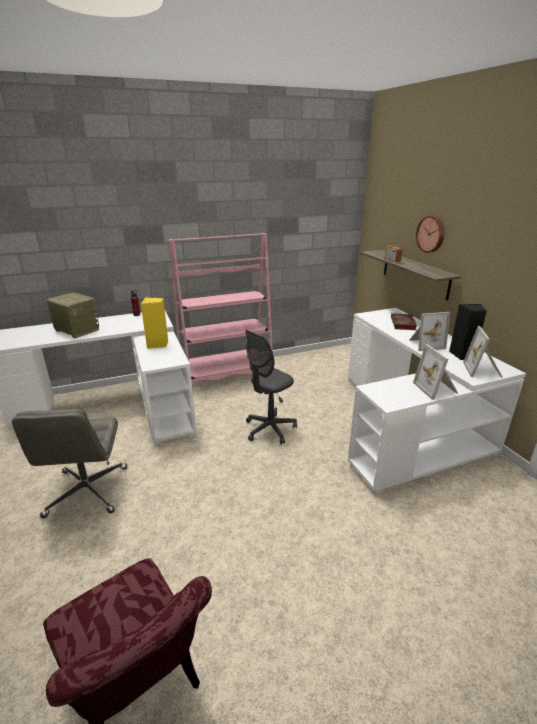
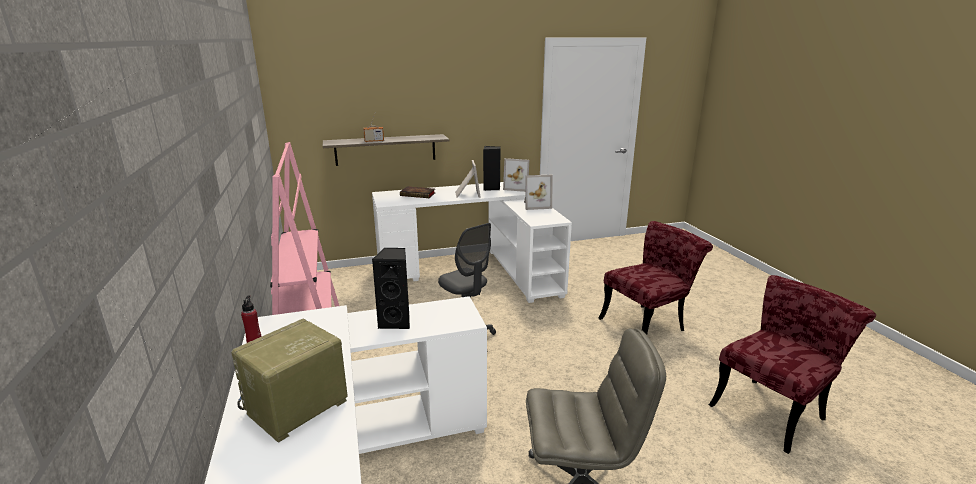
camera: 85 degrees left, 5 degrees down
yellow speaker [141,297,169,349] -> black speaker [372,248,410,329]
wall clock [416,216,444,253] -> none
none -> red chair [598,221,713,334]

